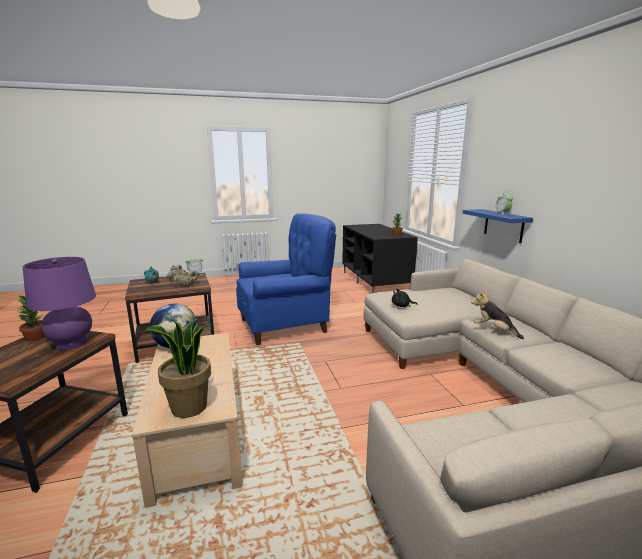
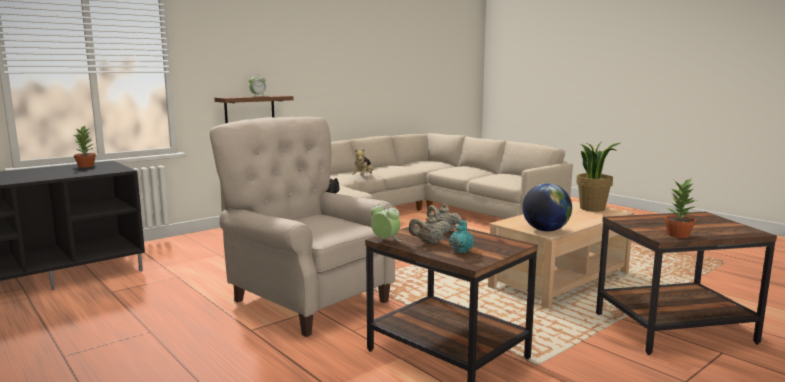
camera: 115 degrees left, 5 degrees down
purple table lamp [23,257,96,350] -> none
blue armchair [236,213,336,345] -> beige armchair [210,117,395,337]
blue shelf [463,209,533,243] -> brown shelf [214,95,293,123]

